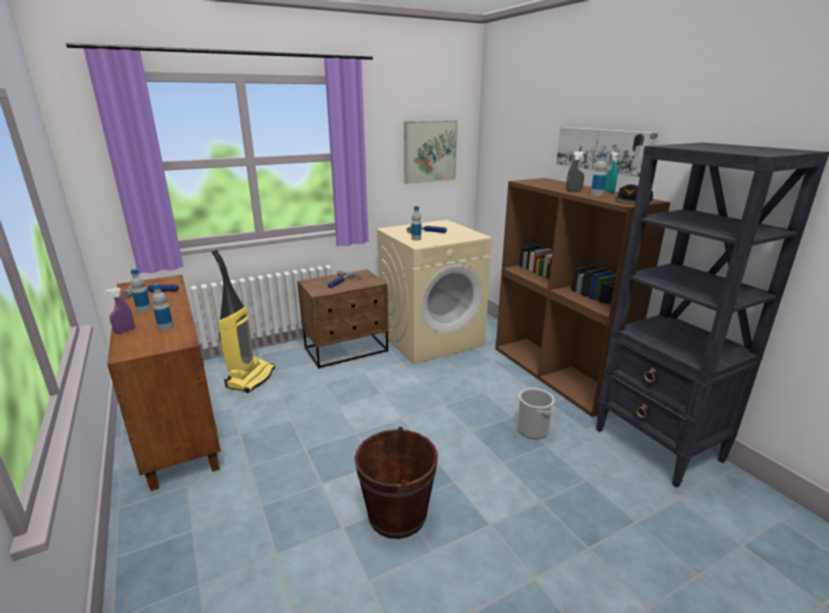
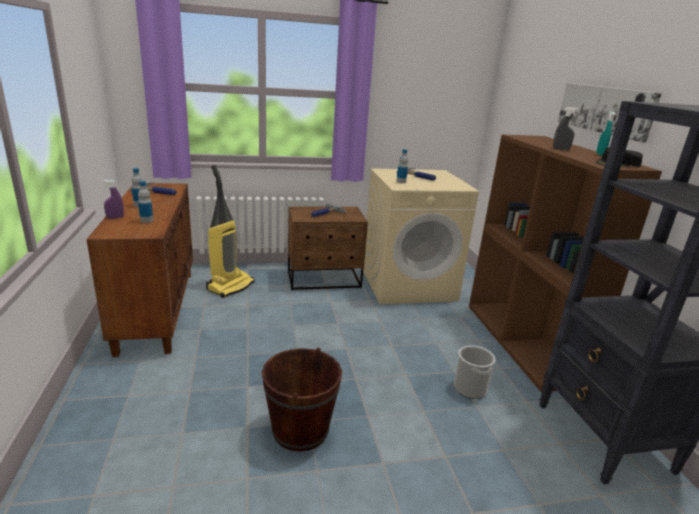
camera: 15 degrees right, 0 degrees up
picture [404,120,458,184] -> none
bottle [591,153,607,196] -> none

